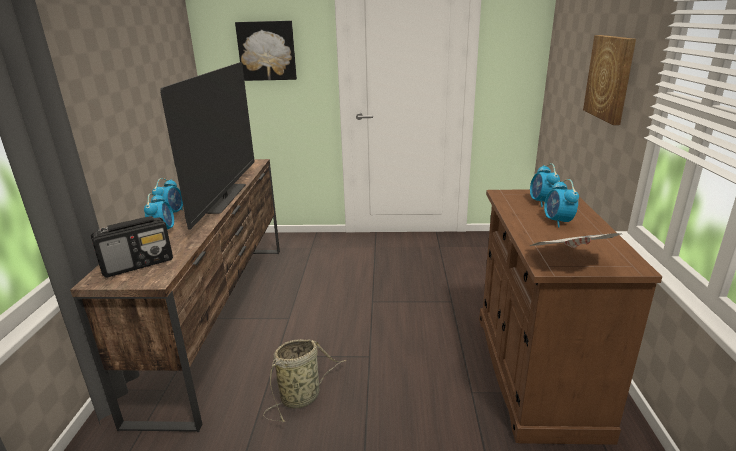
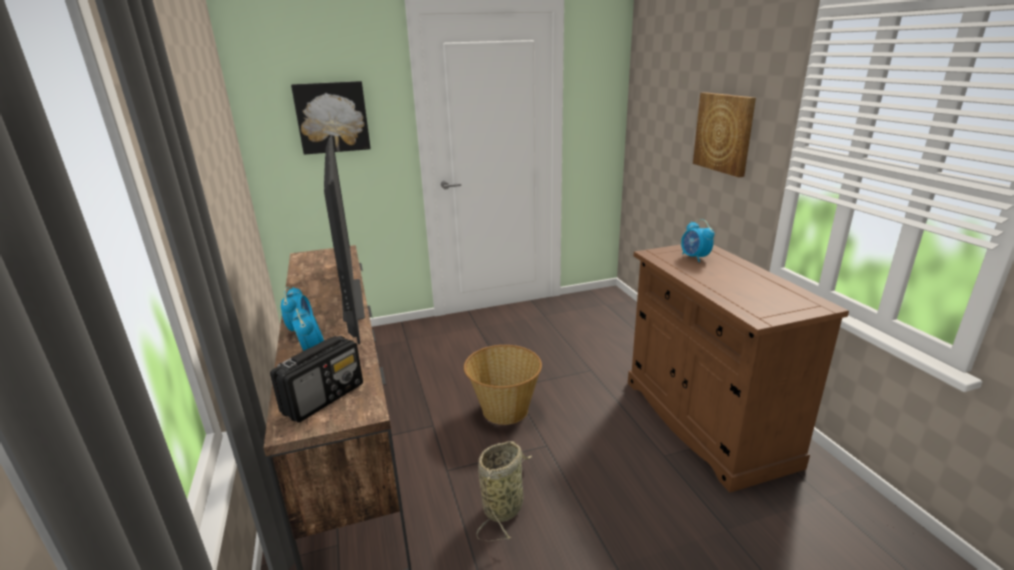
camera: 20 degrees left, 0 degrees up
newspaper [532,233,621,248] -> none
alarm clock [544,179,579,227] -> none
none -> basket [464,345,542,425]

